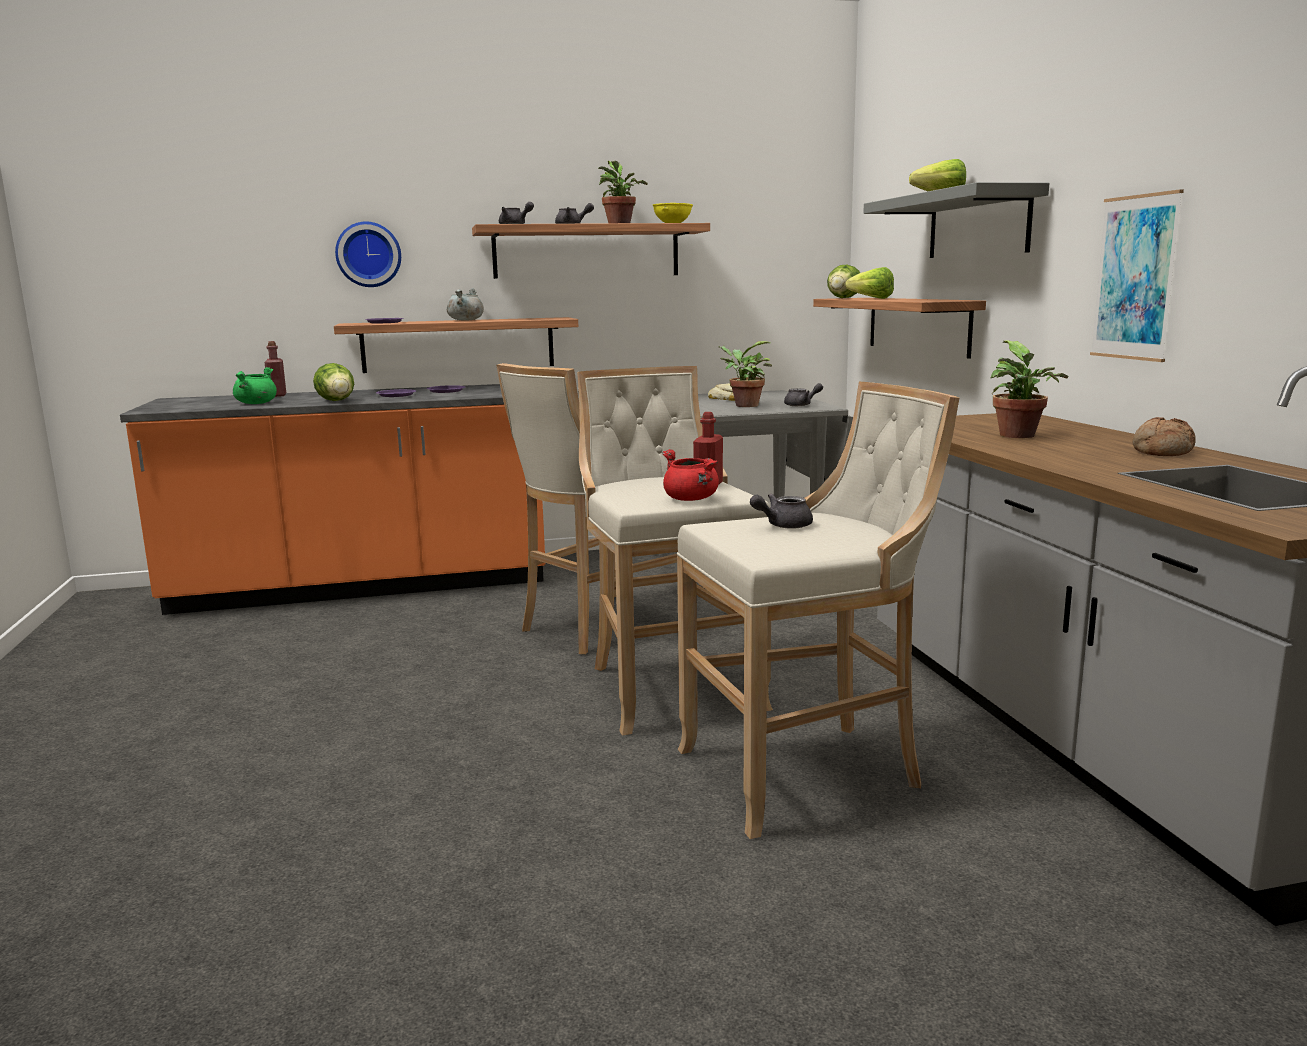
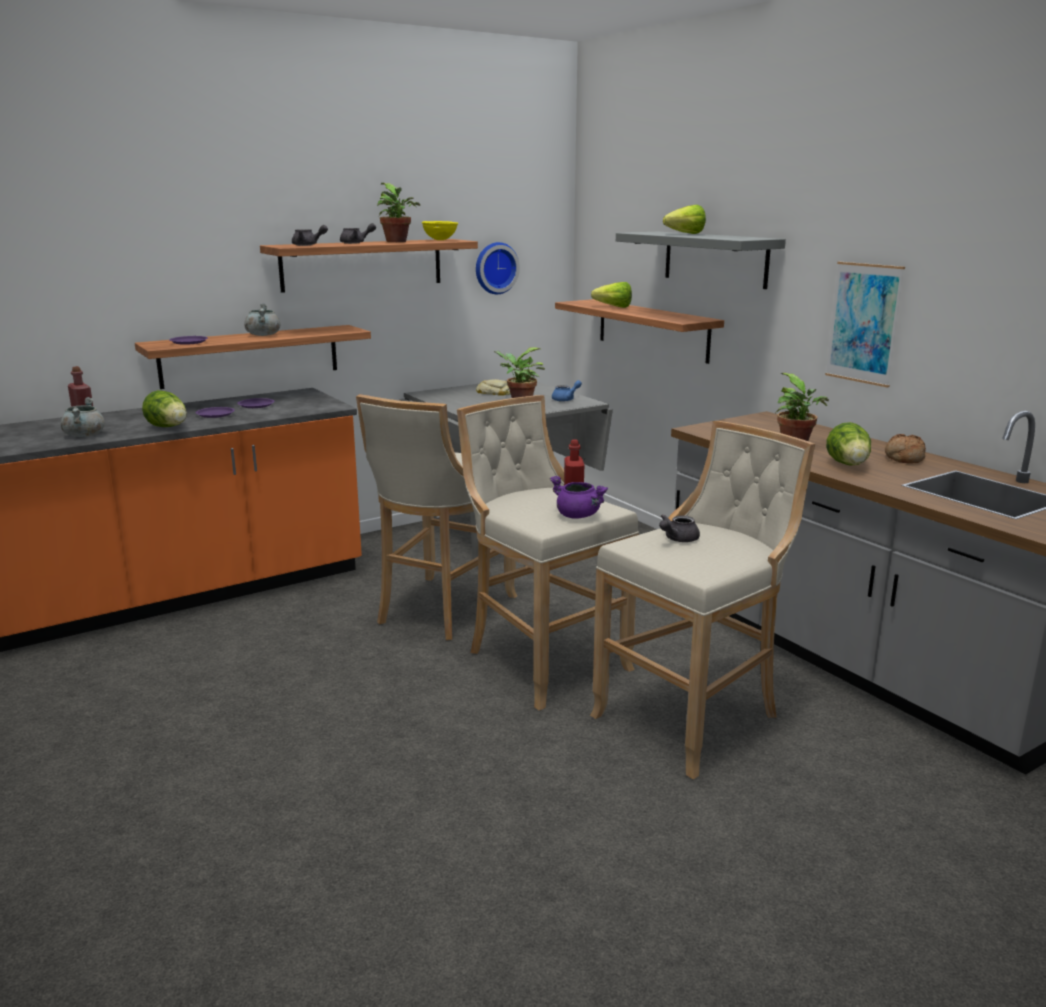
camera: 20 degrees left, 5 degrees up
green cooking pot [233,367,277,404] -> grey cooking pot [61,397,105,437]
wall clock [335,222,401,287] -> wall clock moved to [476,242,520,294]
red cooking pot [662,449,719,501] -> purple cooking pot [549,476,608,519]
grey teapot [784,383,823,406] -> blue teapot [552,380,582,402]
lettuce [827,265,860,298] -> lettuce moved to [826,422,871,465]

